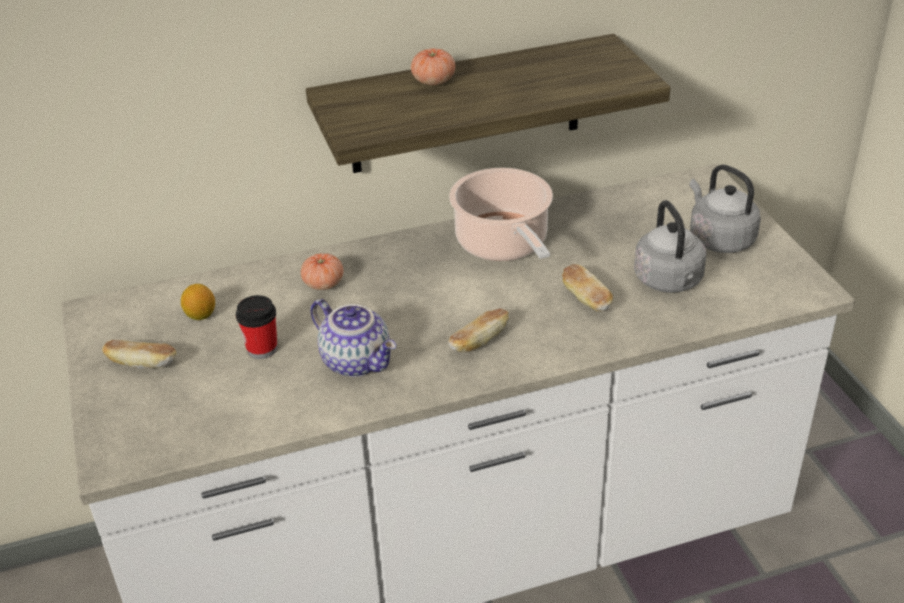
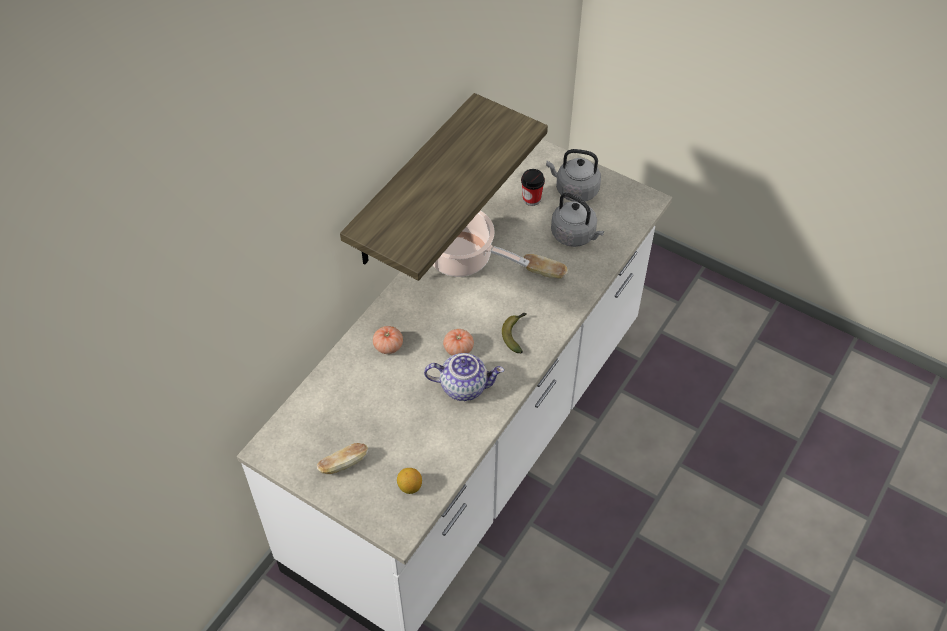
camera: 40 degrees left, 15 degrees up
lemon [181,284,215,320] -> lemon moved to [397,468,422,494]
cup [236,295,277,359] -> cup moved to [521,169,545,206]
tomato [411,48,455,85] -> tomato moved to [443,329,474,355]
bread [448,309,510,353] -> banana [502,313,527,354]

